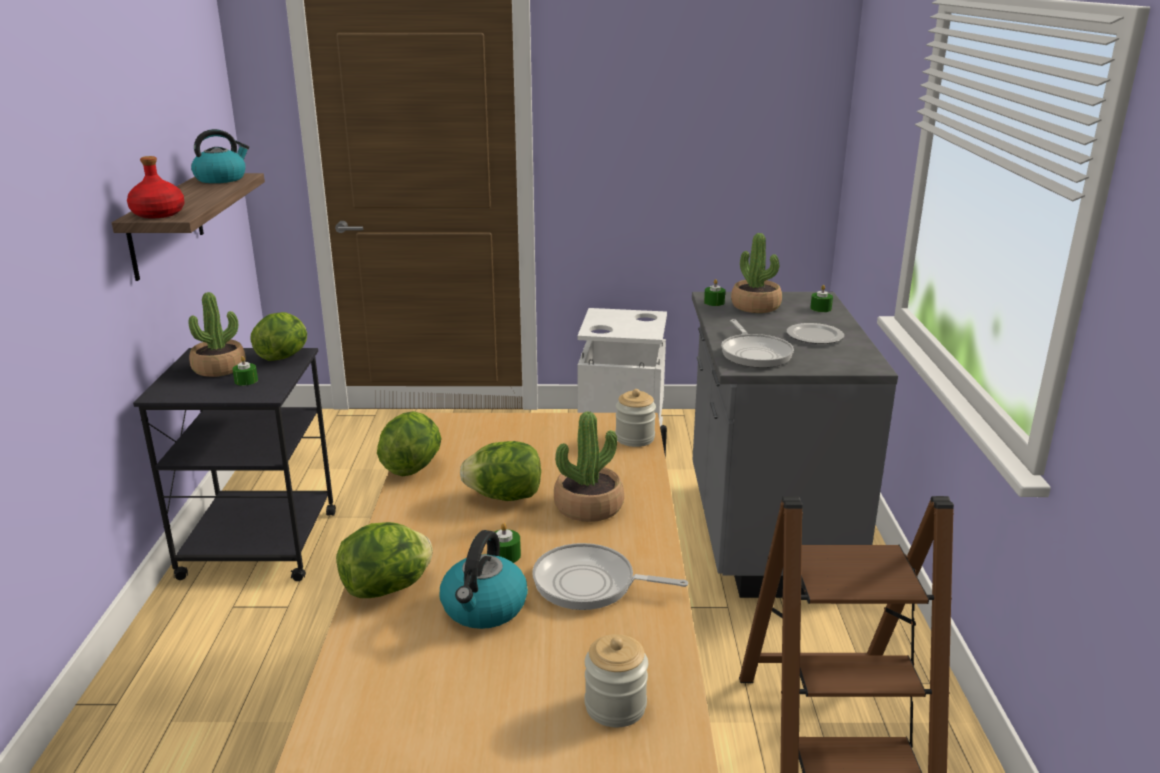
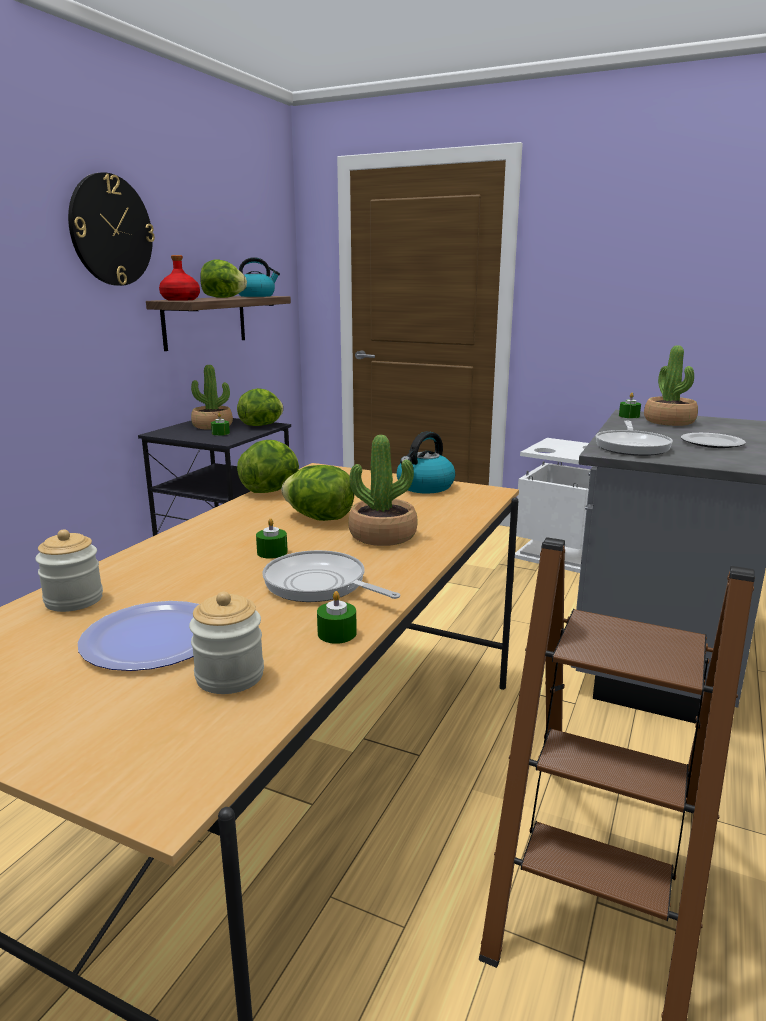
camera: 25 degrees right, 5 degrees down
lettuce [336,522,433,598] -> lettuce moved to [200,259,247,298]
kettle [440,530,528,629] -> kettle moved to [397,431,455,493]
jar [615,389,656,447] -> jar moved to [35,529,103,612]
green candle [810,285,833,312] -> green candle moved to [317,591,357,644]
none -> wall clock [68,172,155,286]
none -> plate [78,601,199,671]

